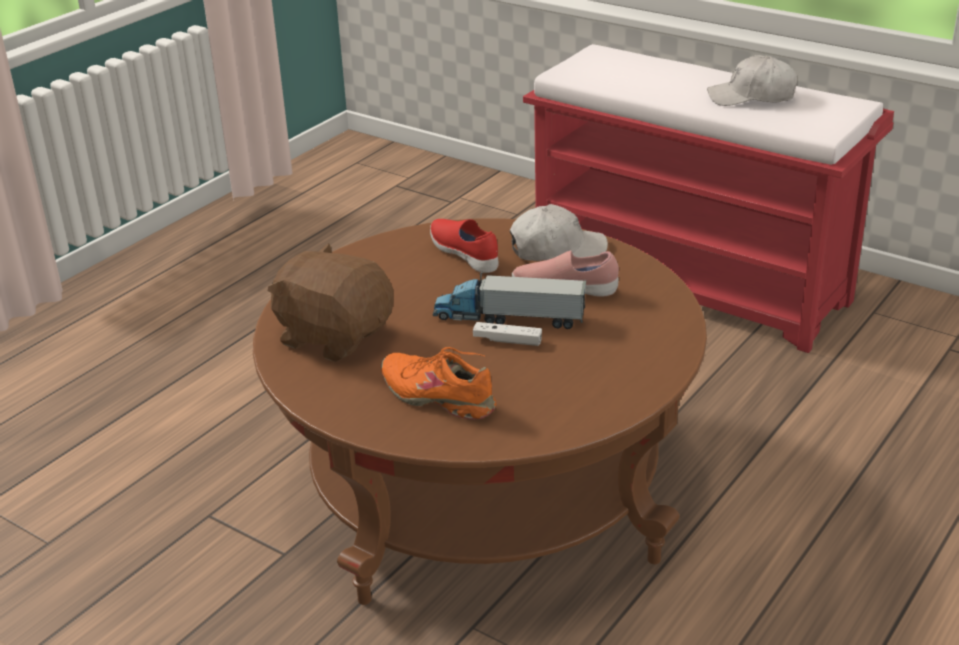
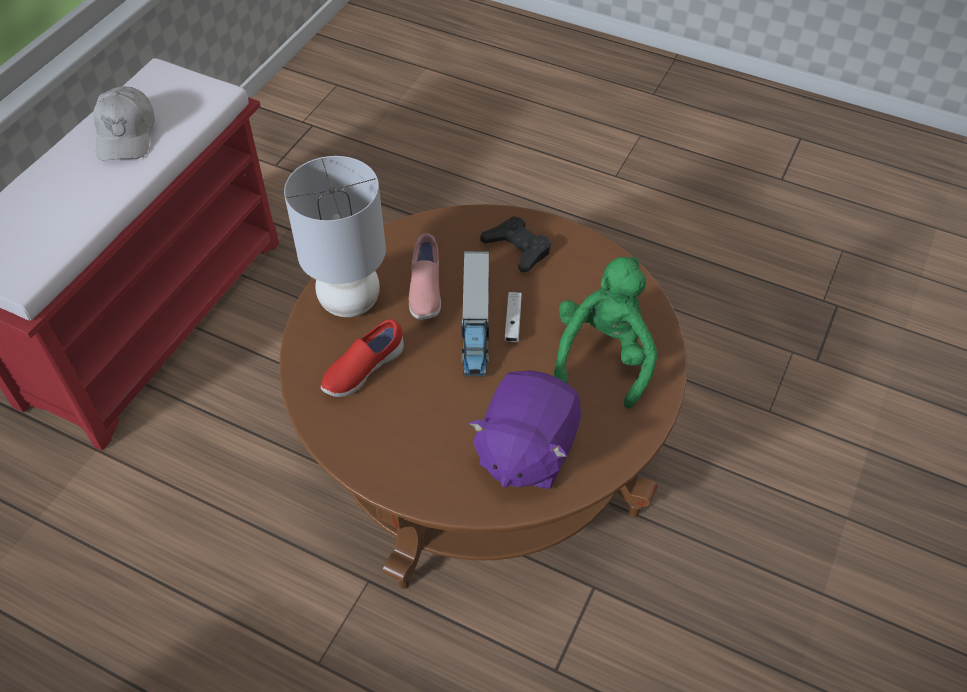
camera: 100 degrees left, 20 degrees up
brown plush toy [267,243,394,362] -> purple plush toy [468,370,581,489]
orange shoe [381,347,496,420] -> green plush toy [553,257,658,409]
white cap [510,204,608,261] -> grey table lamp [284,156,386,317]
none -> black game controller [480,216,551,273]

